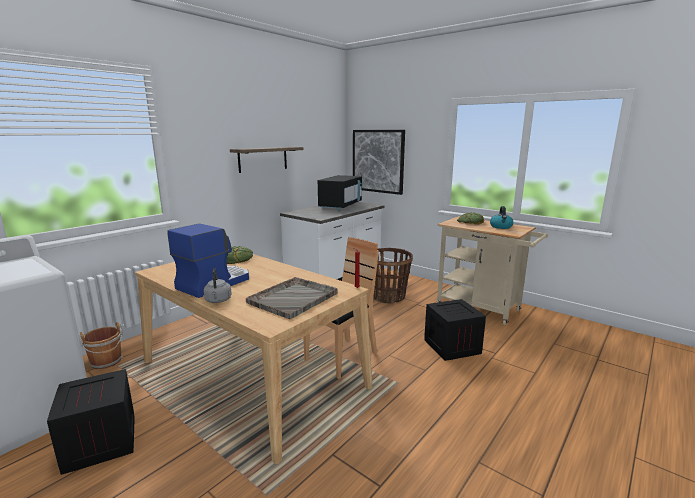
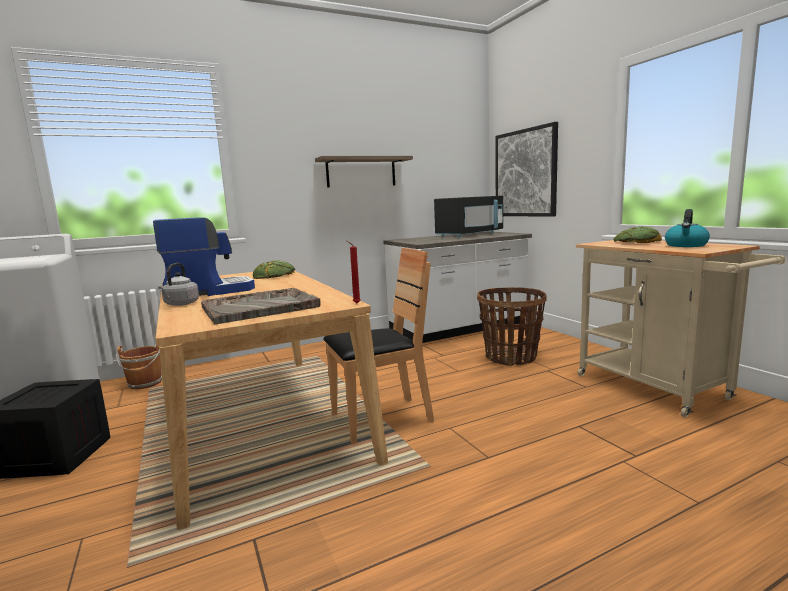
camera: 25 degrees right, 5 degrees down
crate [424,299,486,361] -> none

